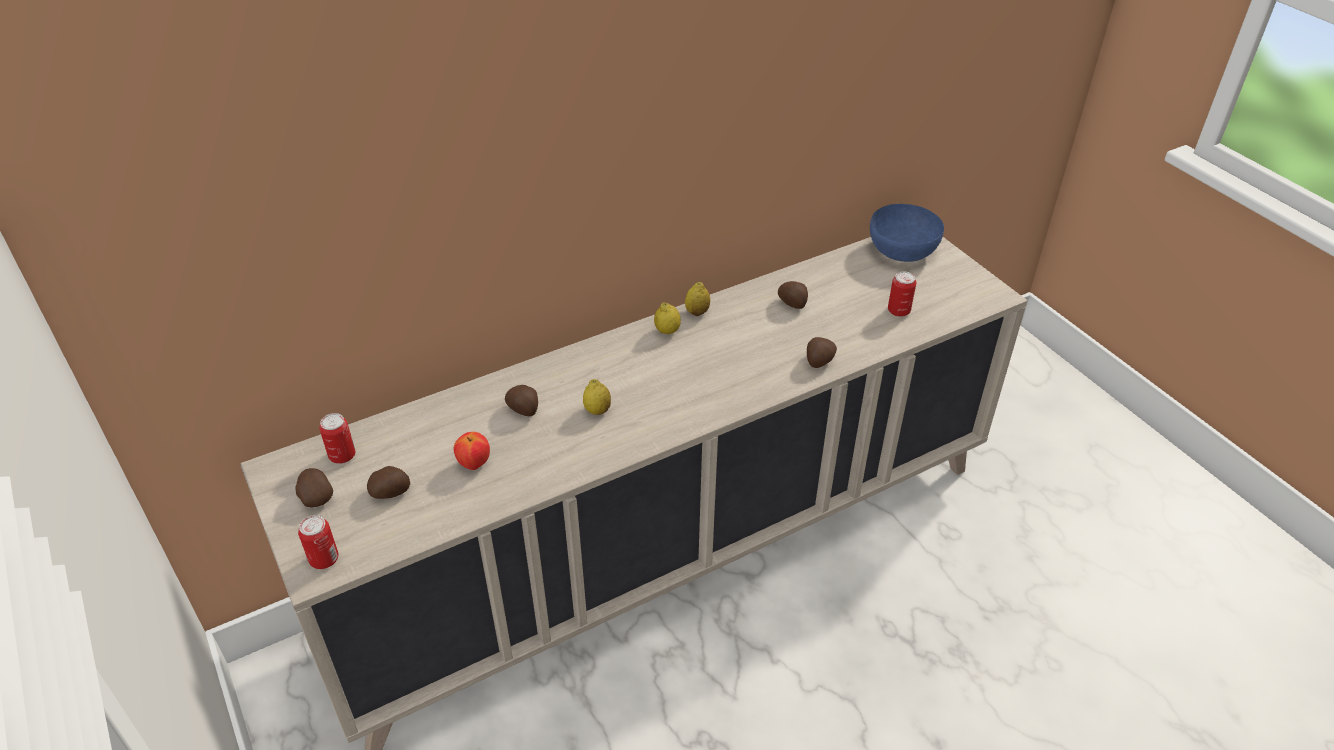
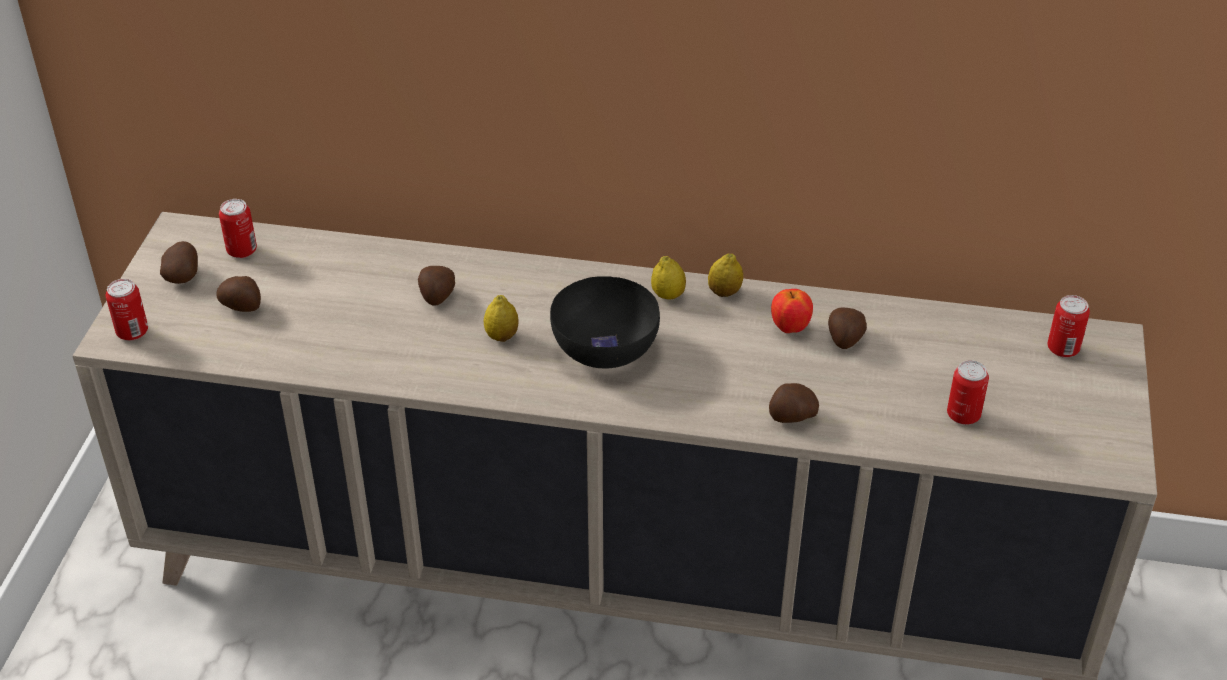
camera: 40 degrees right, 0 degrees up
apple [454,432,490,470] -> apple moved to [771,289,813,333]
blue bowl [870,204,944,262] -> can [1048,295,1090,358]
none -> black bowl [550,276,660,368]

